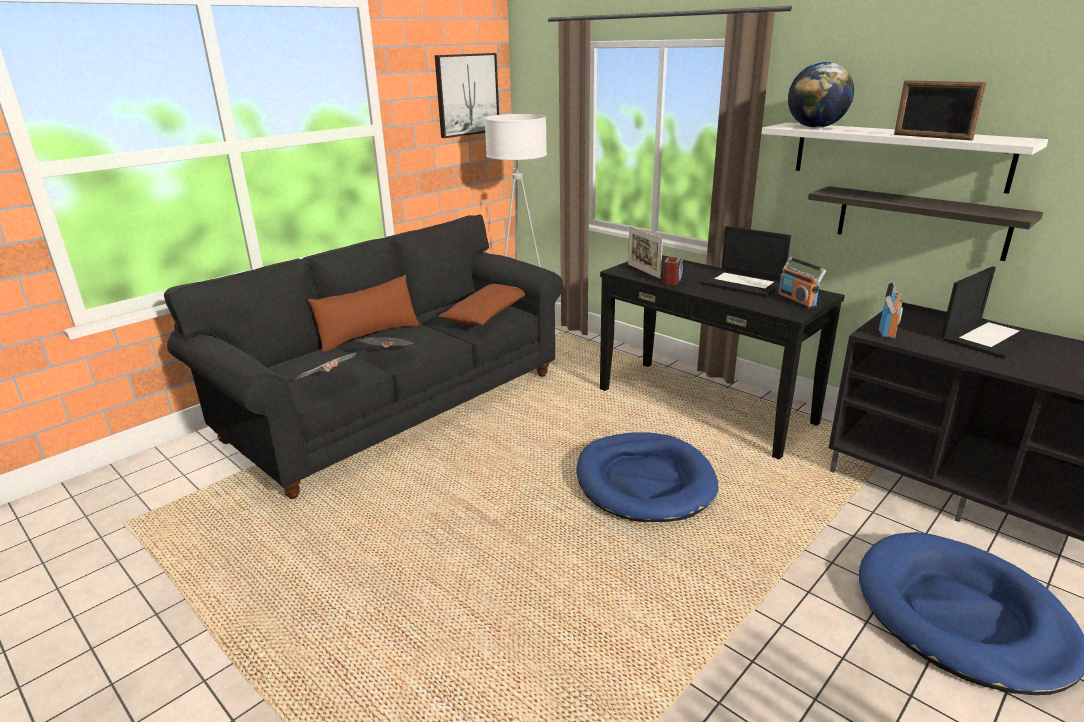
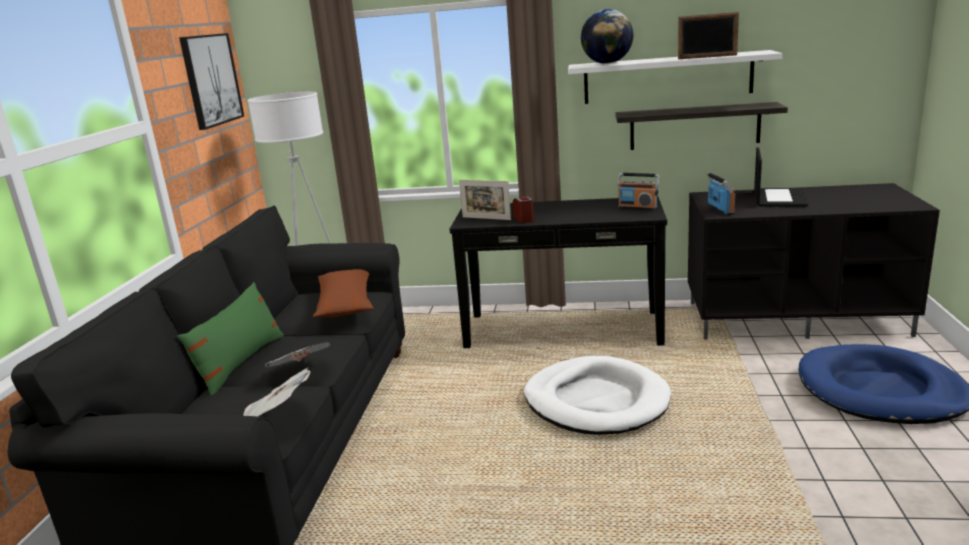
camera: 35 degrees left, 5 degrees down
brown pillow [308,275,420,352] -> green pillow [177,282,284,395]
blue dog bed [576,432,718,522] -> white dog bed [524,356,671,435]
laptop [701,226,791,297] -> none

